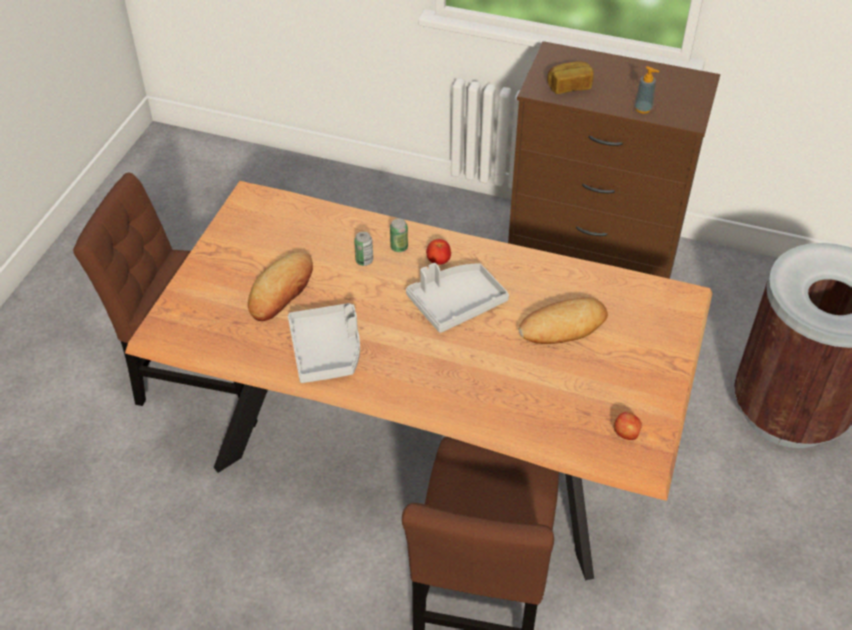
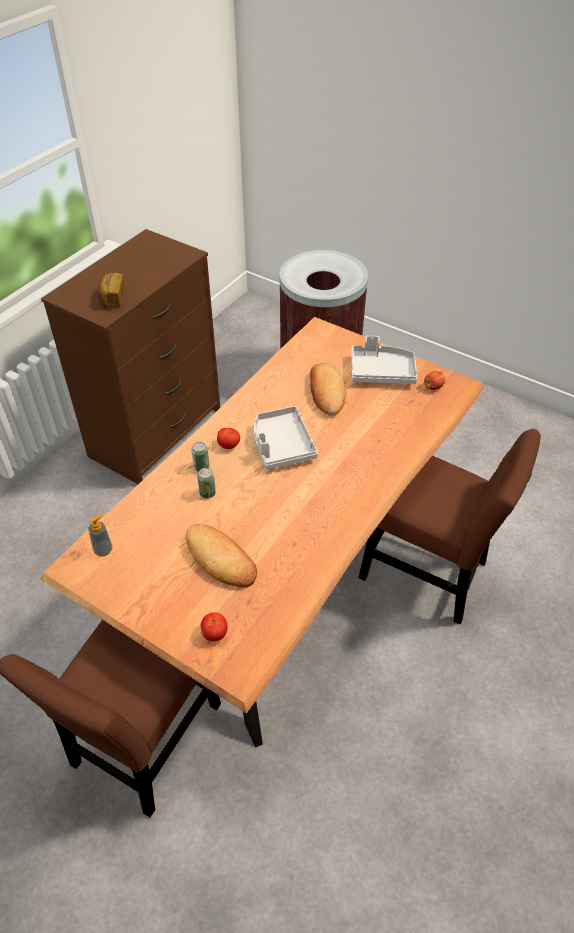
camera: 75 degrees left, 0 degrees up
grey tray [288,303,360,383] -> grey tray moved to [351,336,417,384]
soap dispenser [634,66,660,113] -> soap dispenser moved to [88,514,112,556]
none -> tomato [200,612,228,641]

